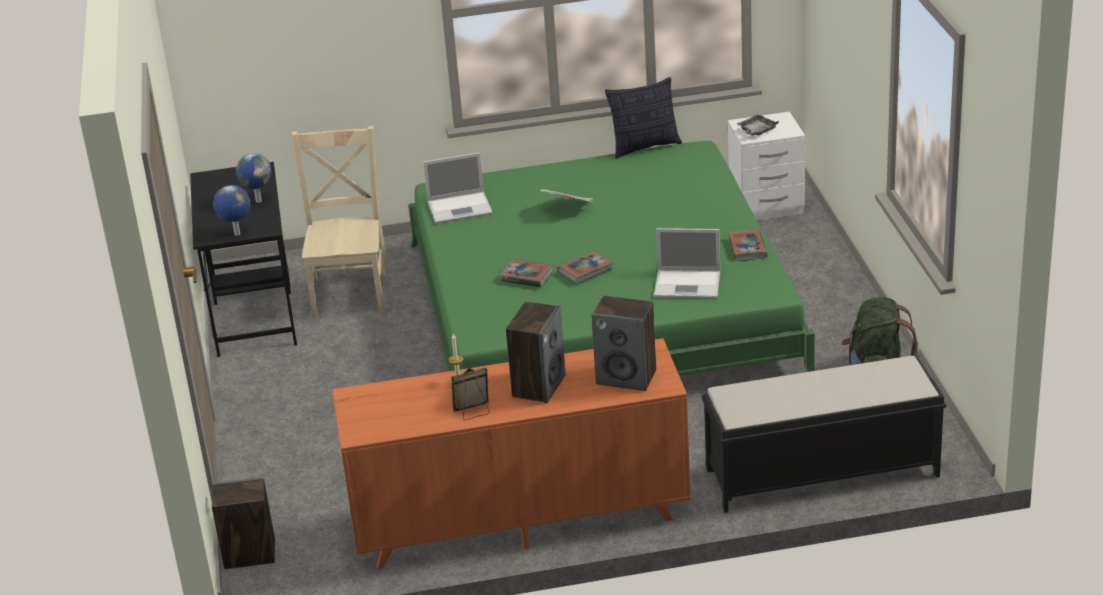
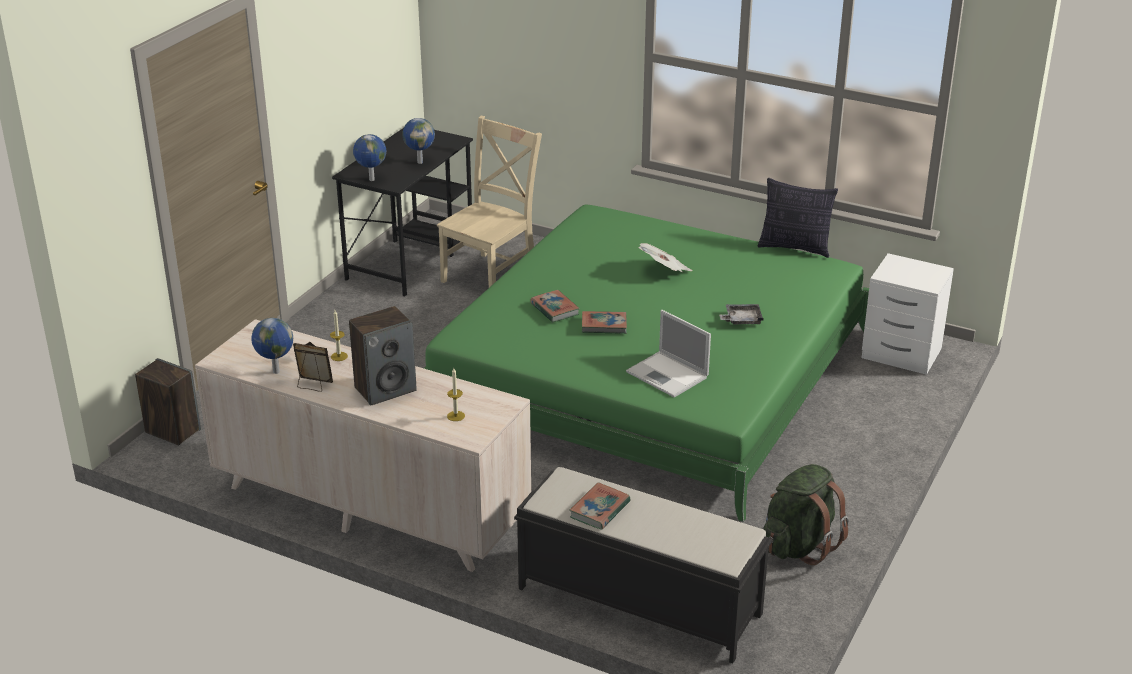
camera: 35 degrees right, 0 degrees up
orange dresser [332,338,691,569] -> beige dresser [195,319,531,572]
laptop [423,152,493,224] -> none
speaker [592,296,656,391] -> candle [447,368,465,421]
book [728,230,768,261] -> book moved to [569,482,631,530]
grey tray [737,114,779,136] -> grey tray moved to [719,304,764,325]
none -> globe [251,318,293,374]

